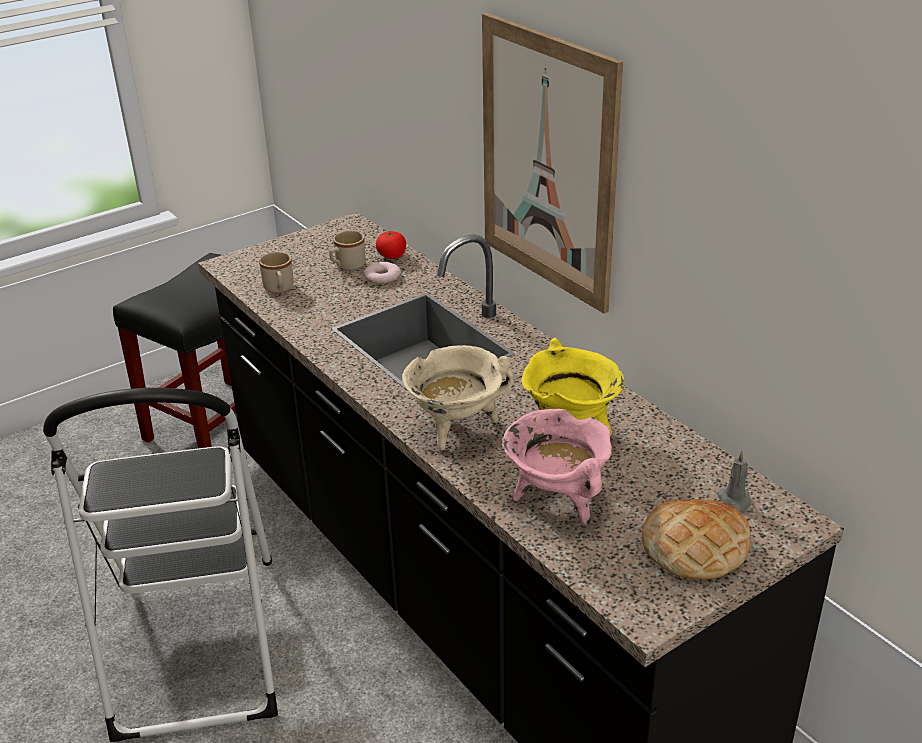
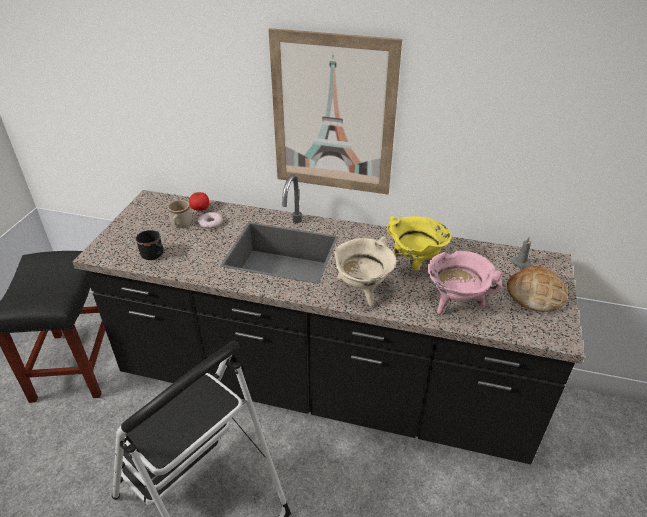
camera: 40 degrees left, 5 degrees up
beige mug [259,252,294,293] -> black mug [136,230,164,260]

